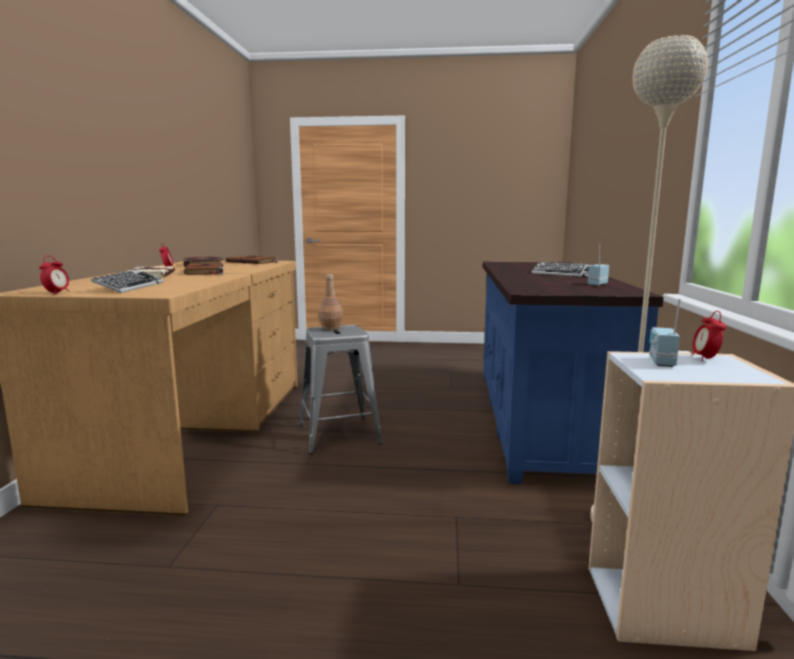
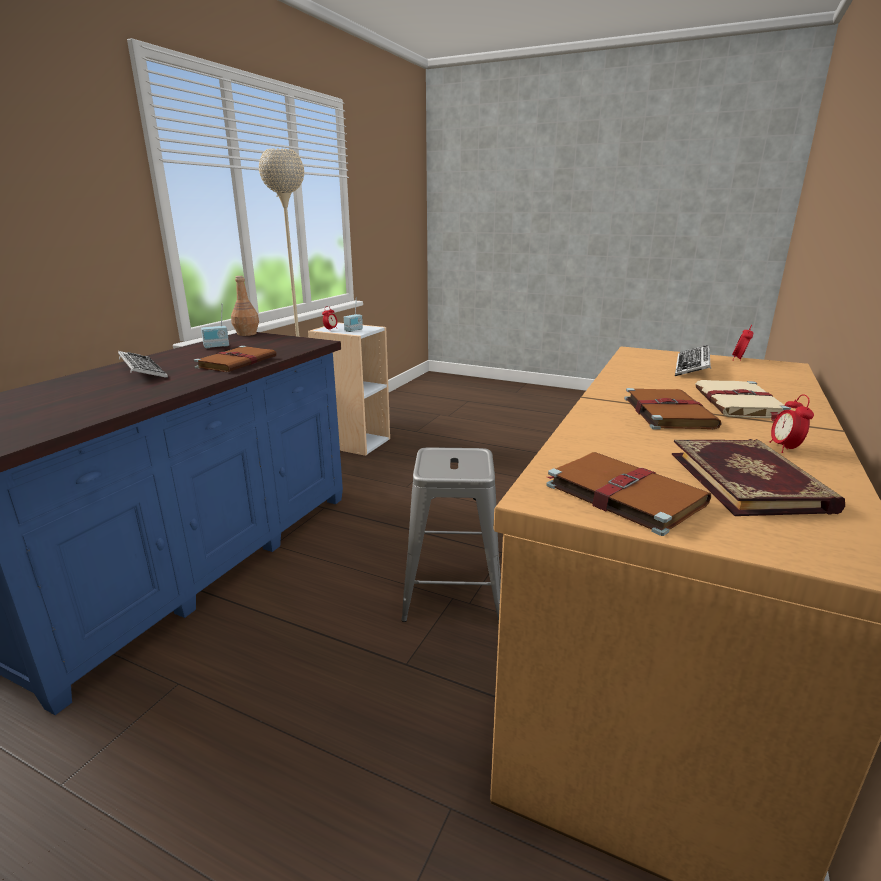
camera: 160 degrees left, 10 degrees up
brown bottle [318,274,343,330] -> brown bottle moved to [231,276,259,336]
none -> brown book [194,346,276,372]

